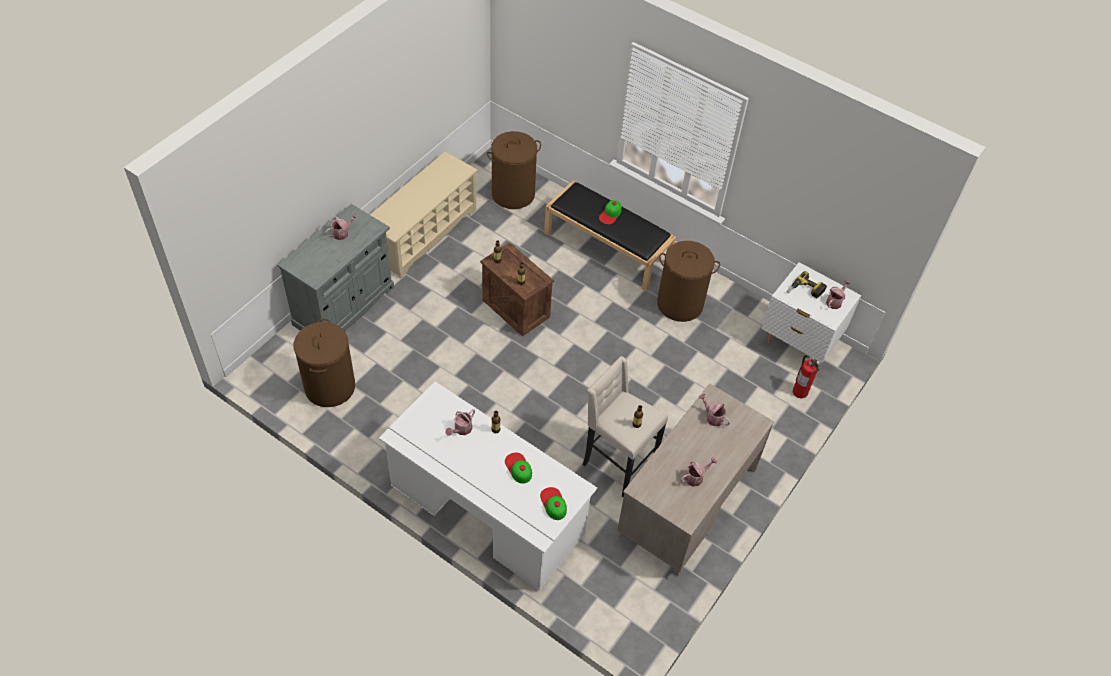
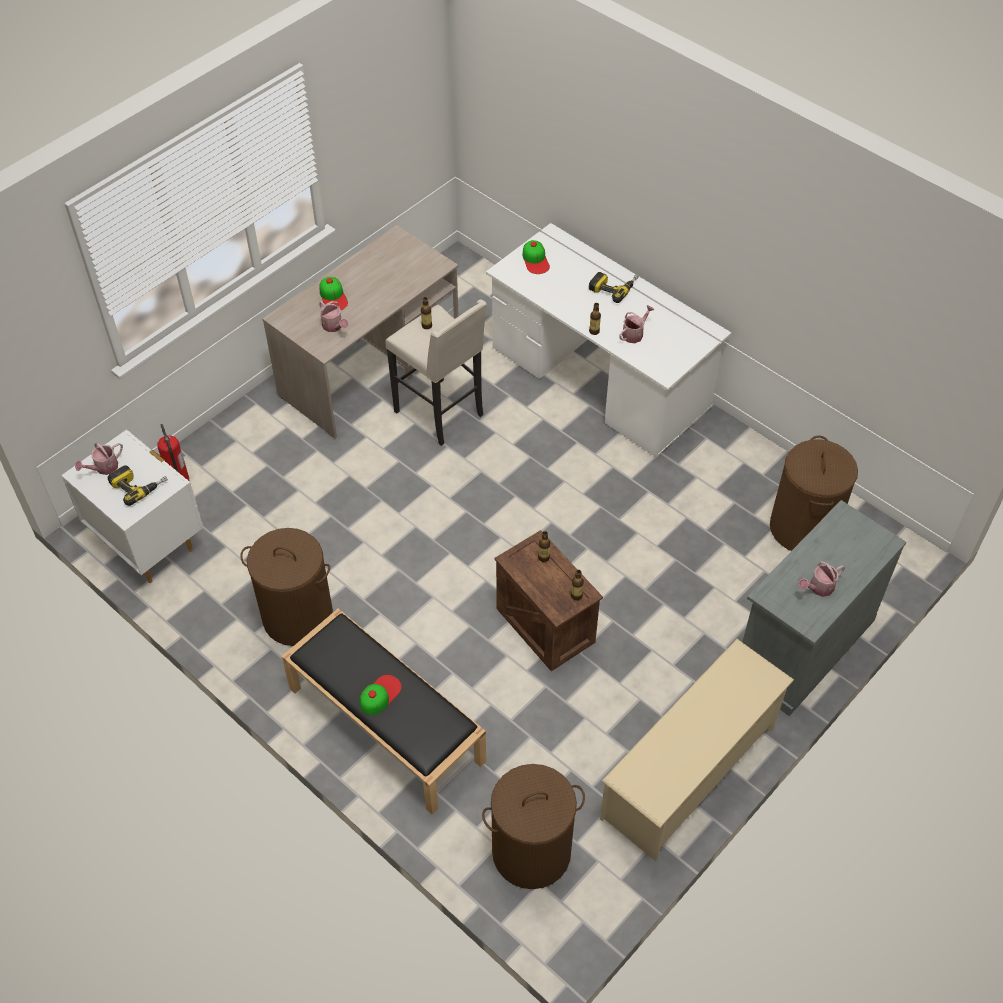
camera: 170 degrees left, 0 degrees up
cap [505,453,532,484] -> cap moved to [319,277,348,310]
watering can [680,457,717,487] -> none
none -> power drill [589,272,639,303]

